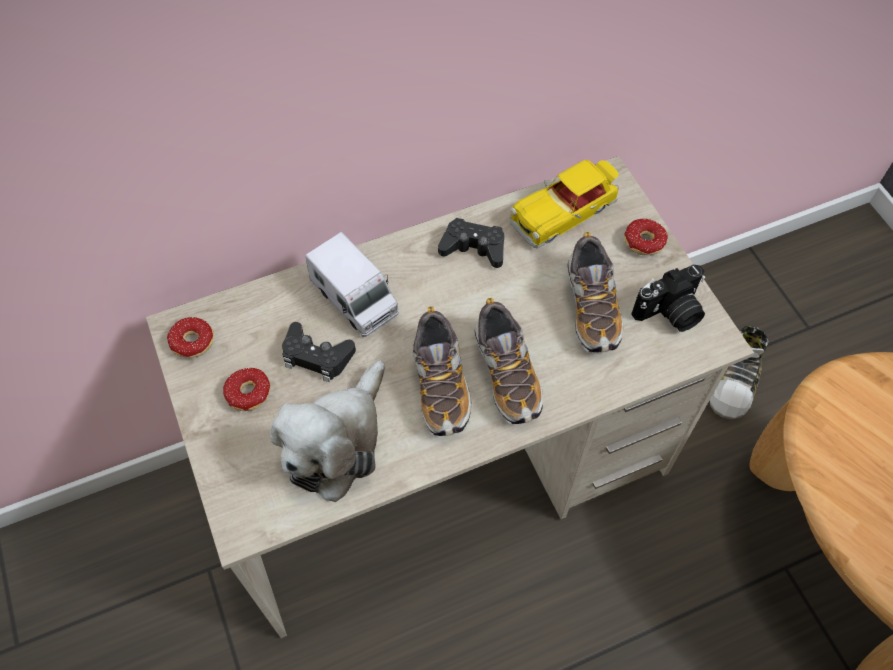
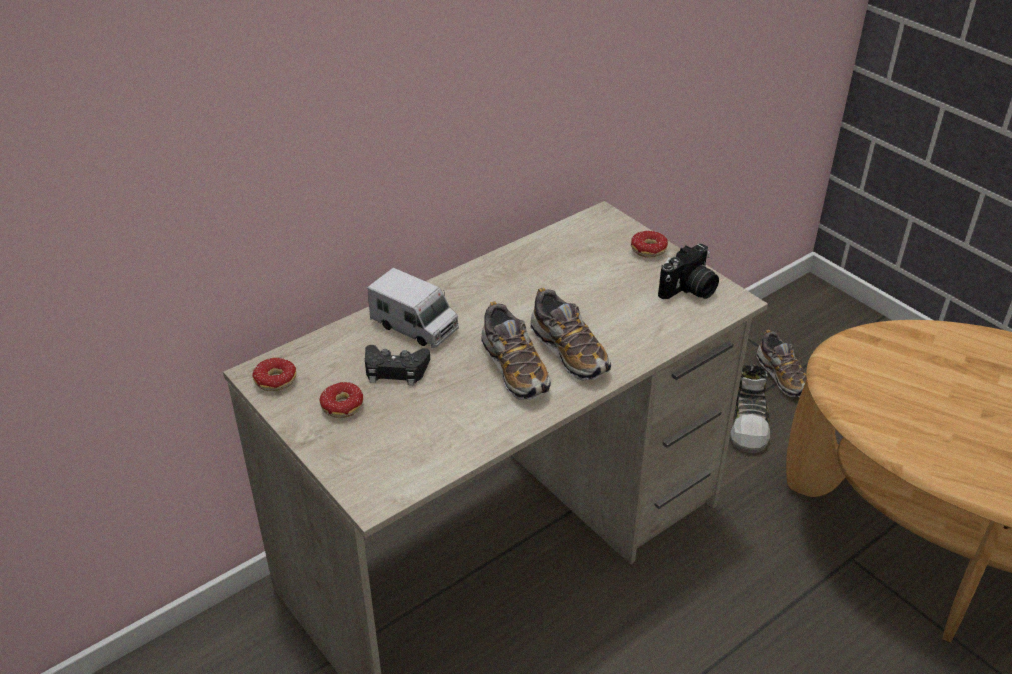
camera: 15 degrees left, 20 degrees down
plush toy [271,361,385,502] -> none
black game controller [438,218,504,268] -> none
toy car [510,160,619,249] -> none
shoe [567,232,623,353] -> shoe moved to [756,330,807,397]

